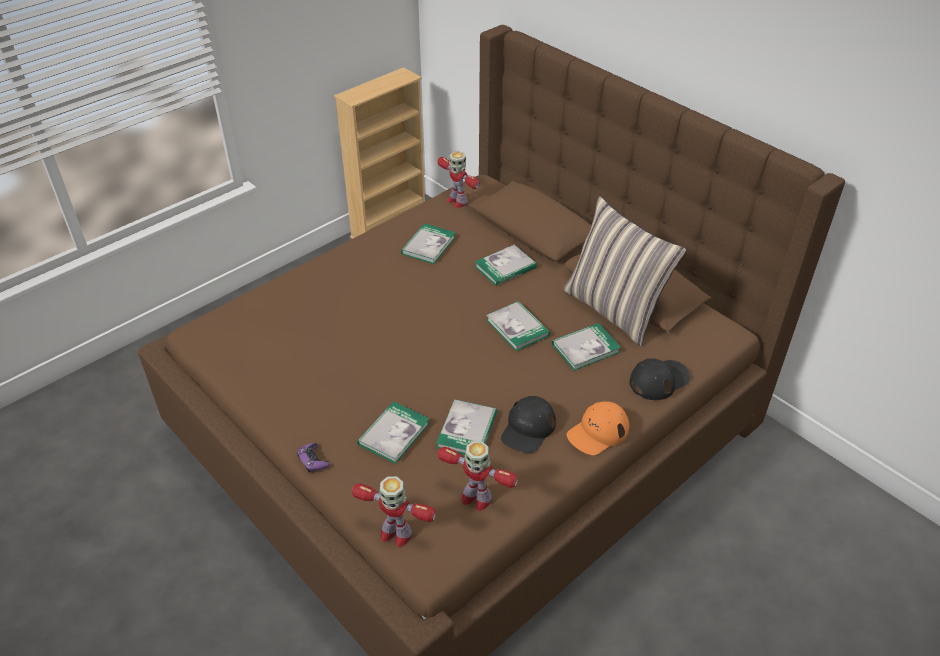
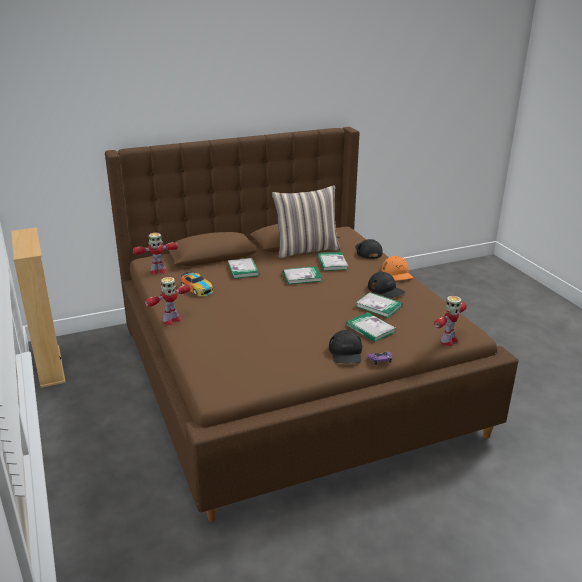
camera: 70 degrees left, 15 degrees down
book [401,223,456,264] -> toy car [181,271,213,296]
toy robot [437,441,518,511] -> toy robot moved to [145,277,191,325]
none -> black cap [329,330,362,363]

